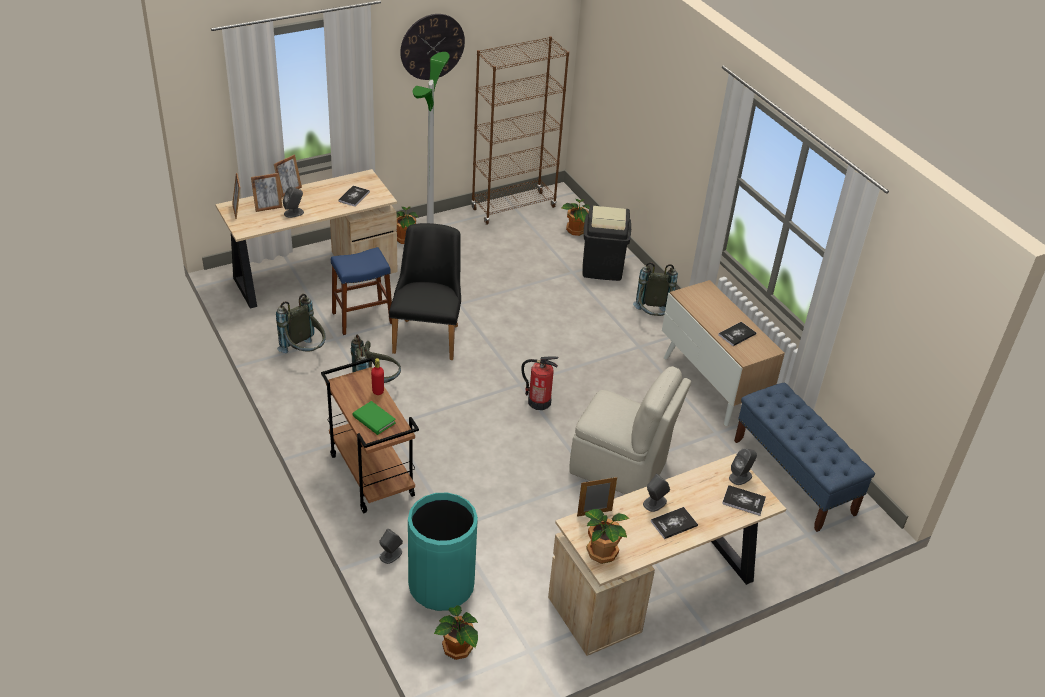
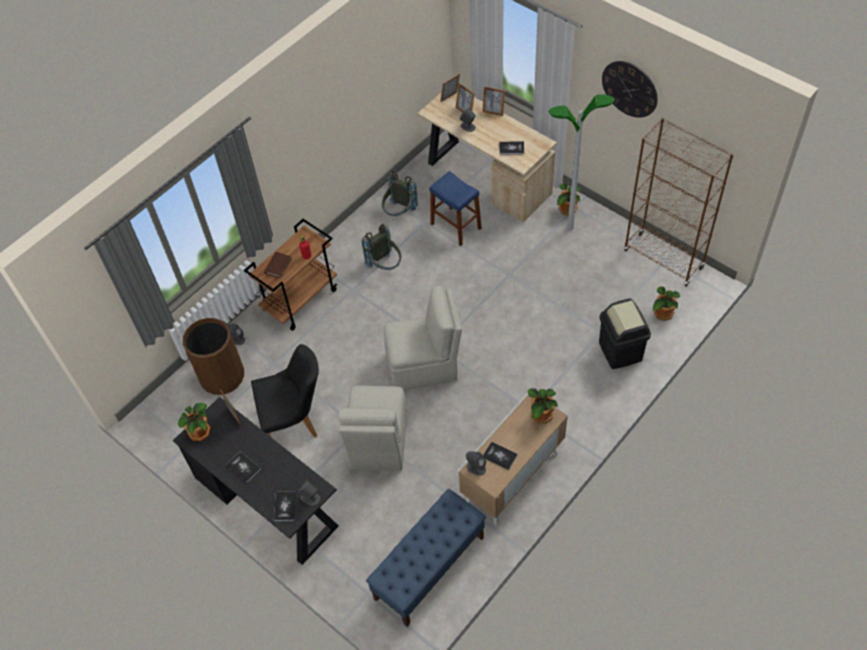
camera: 75 degrees right, 15 degrees up
green book [353,401,396,435] -> brown book [264,252,292,278]
black chair [389,223,461,360] -> black chair moved to [251,344,319,438]
turquoise trash can [408,493,478,611] -> brown trash can [183,318,244,395]
potted plant [434,605,478,660] -> potted plant moved to [528,388,558,424]
fire extinguisher [521,357,558,410] -> beige chair [384,286,462,391]
beige desk [548,453,786,656] -> black desk [173,397,339,565]
grey backpack [633,262,678,316] -> none
grey speaker [643,474,670,512] -> grey speaker moved to [466,451,486,476]

